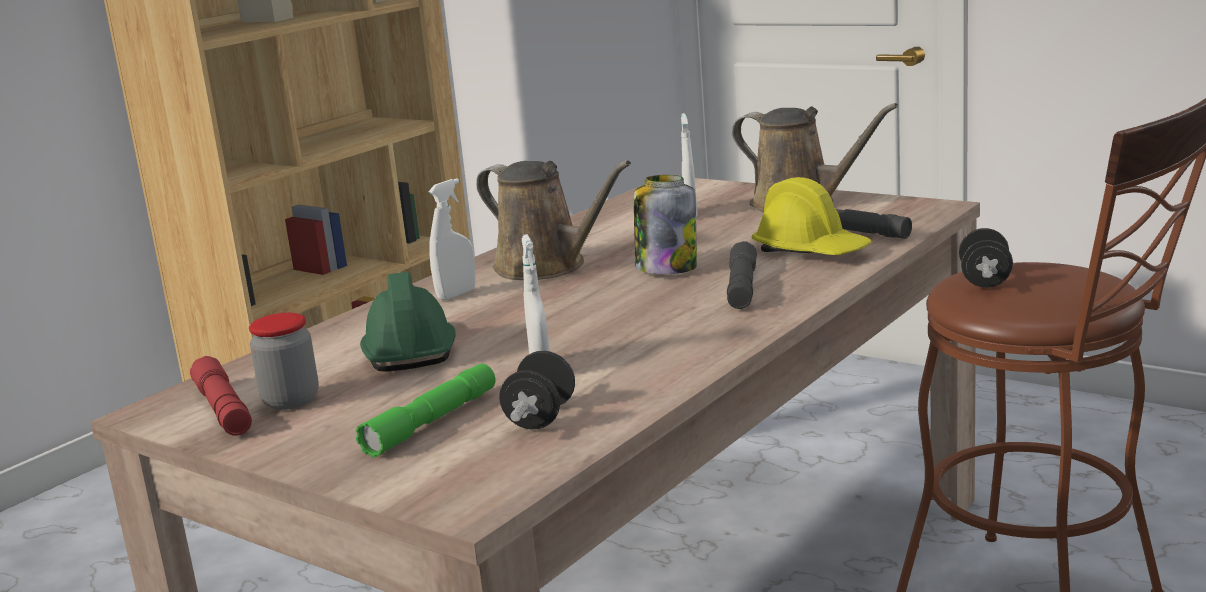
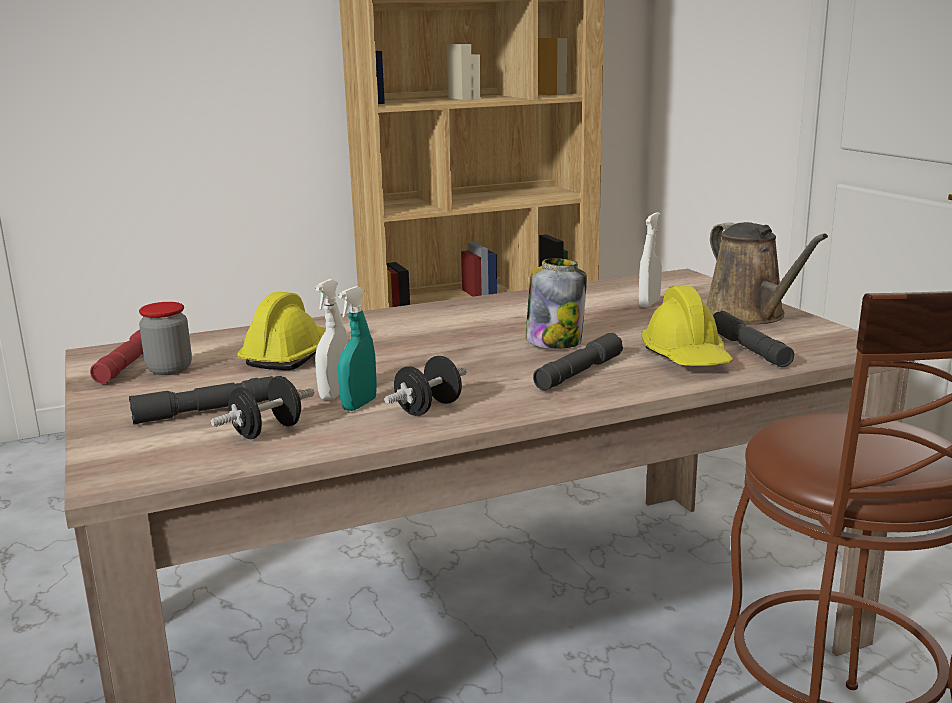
camera: 30 degrees right, 0 degrees up
green flashlight [356,364,496,457] -> grey flashlight [129,376,273,425]
green hard hat [360,272,456,372] -> yellow hard hat [237,292,326,370]
white spray bottle [428,178,476,300] -> none
brown watering can [476,160,631,280] -> none
black dumbbell [959,228,1013,288] -> black dumbbell moved to [384,356,467,416]
none -> turquoise spray bottle [338,286,377,411]

